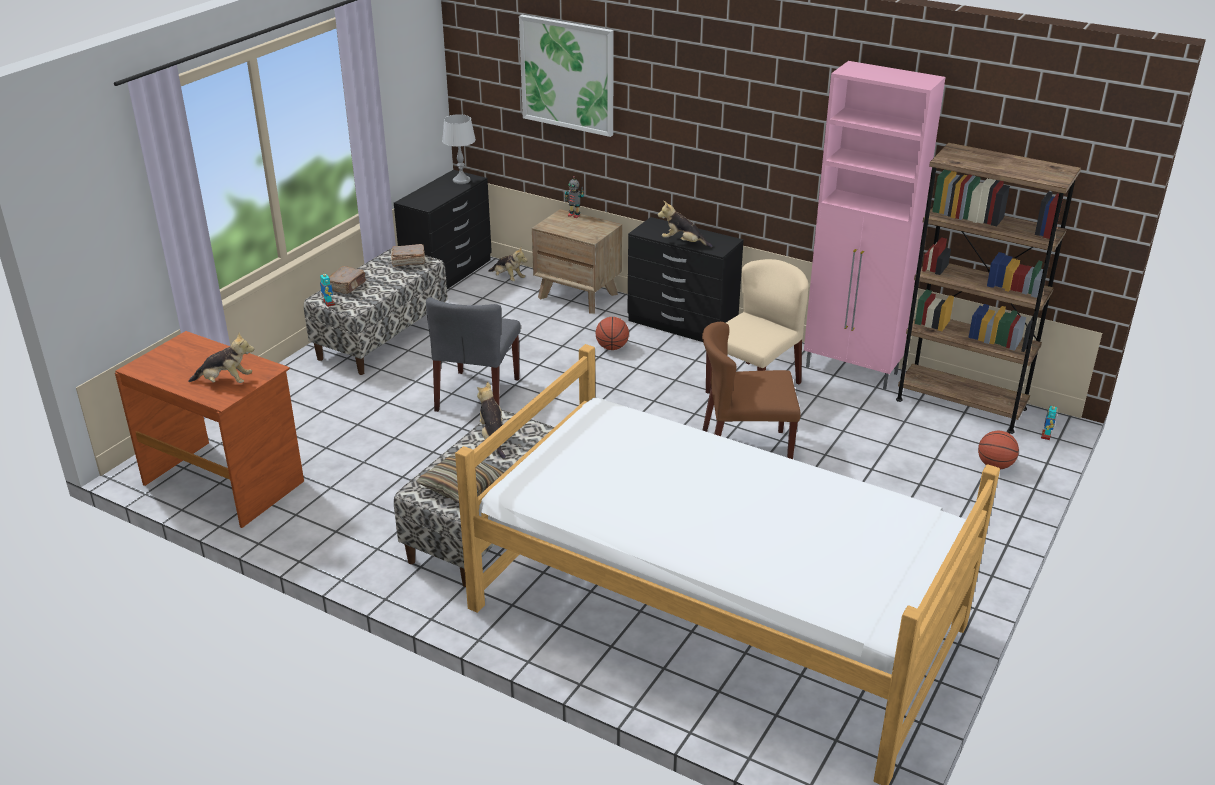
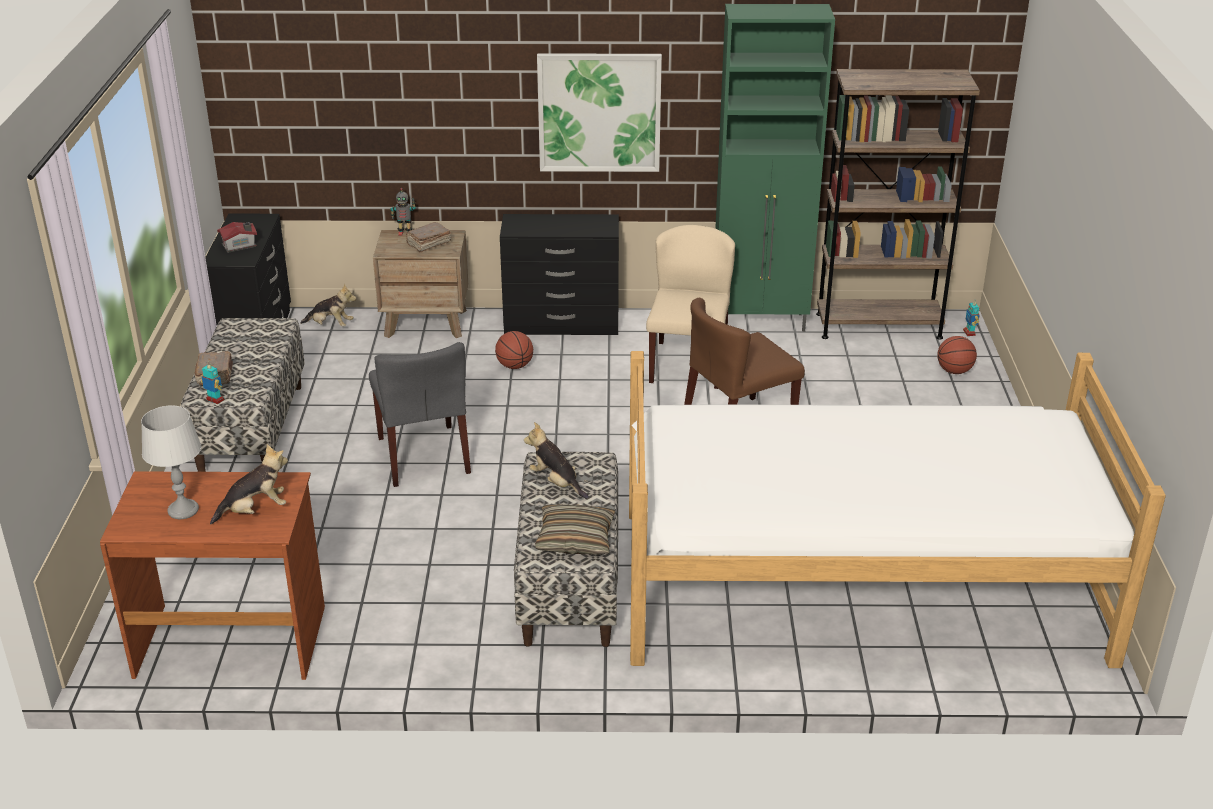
camera: 30 degrees left, 0 degrees up
brown book [391,244,425,267] -> brown book moved to [406,222,451,252]
grey table lamp [442,114,476,184] -> grey table lamp moved to [141,405,201,519]
picture [519,15,614,137] -> picture moved to [537,53,662,172]
plush toy [658,201,712,247] -> none
pink cabinet [804,61,946,390] -> green cabinet [715,4,835,332]
none -> toy house [217,222,257,253]

